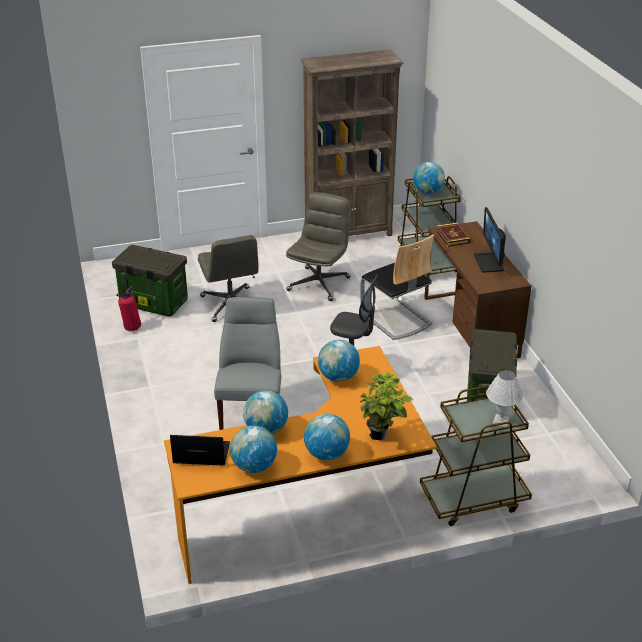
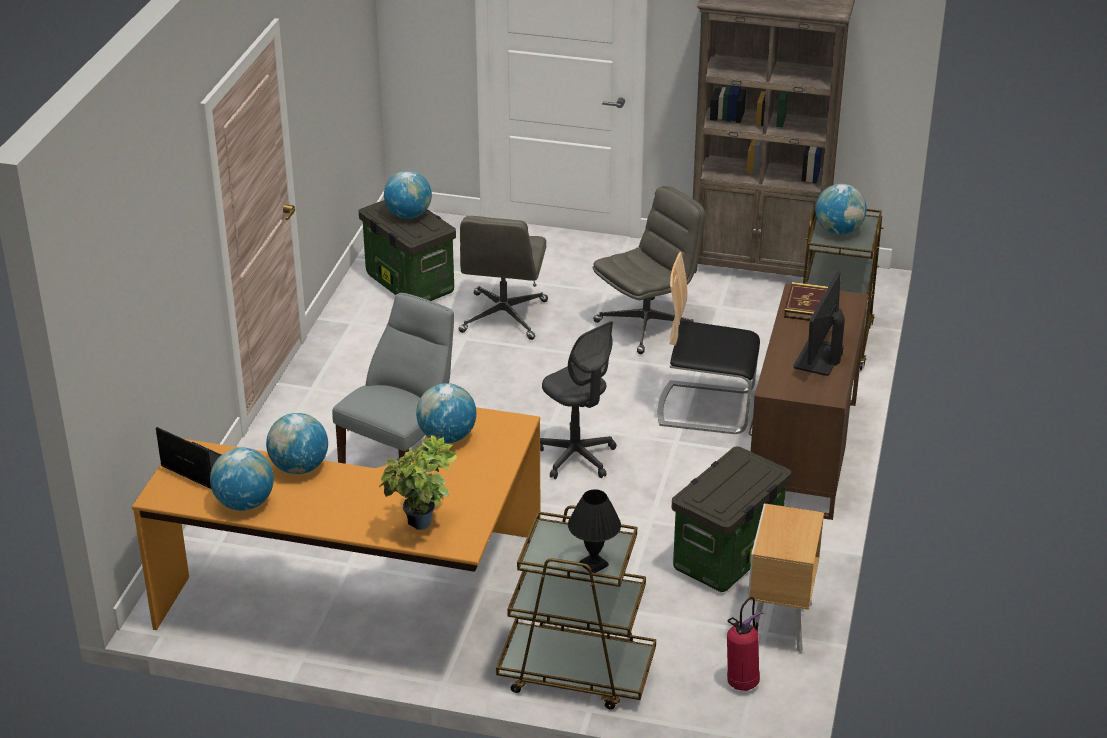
camera: 30 degrees right, 0 degrees up
fire extinguisher [116,278,141,331] -> fire extinguisher moved to [727,597,764,691]
globe [304,414,350,460] -> globe moved to [384,171,432,219]
chair [360,234,434,340] -> chair turned 105 degrees clockwise [658,252,760,434]
white table lamp [486,370,523,427] -> black table lamp [568,489,621,573]
none -> brown nightstand [748,504,824,653]

